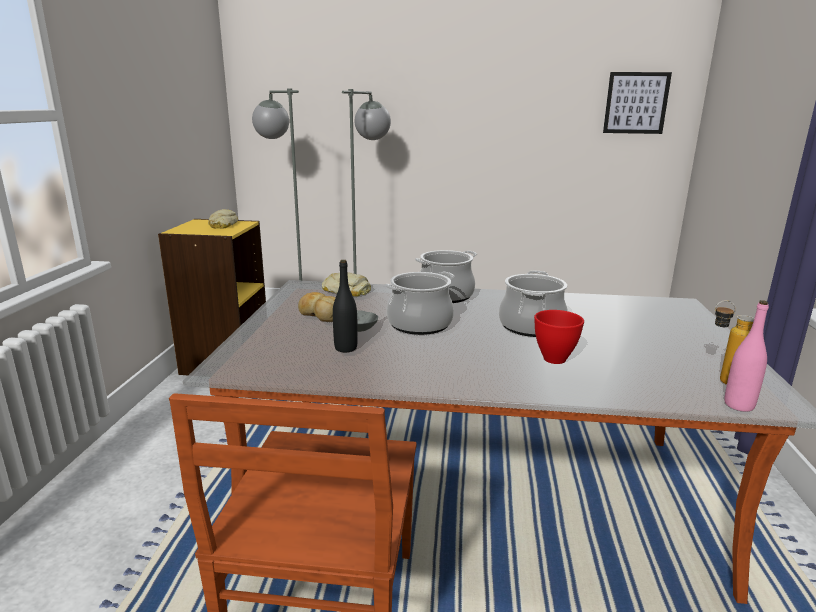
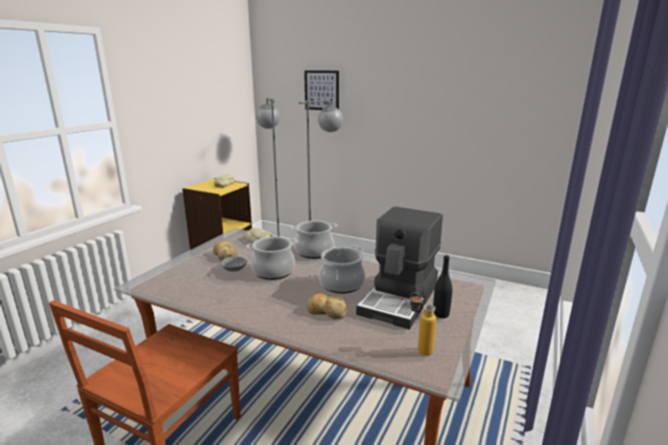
camera: 20 degrees right, 0 degrees up
black bottle [333,260,358,352] -> black bottle moved to [433,255,452,318]
red bowl [534,310,584,364] -> bread [307,293,348,319]
picture [603,72,672,134] -> picture moved to [304,70,339,110]
pink bottle [725,300,769,412] -> none
none -> coffee machine [356,207,443,329]

